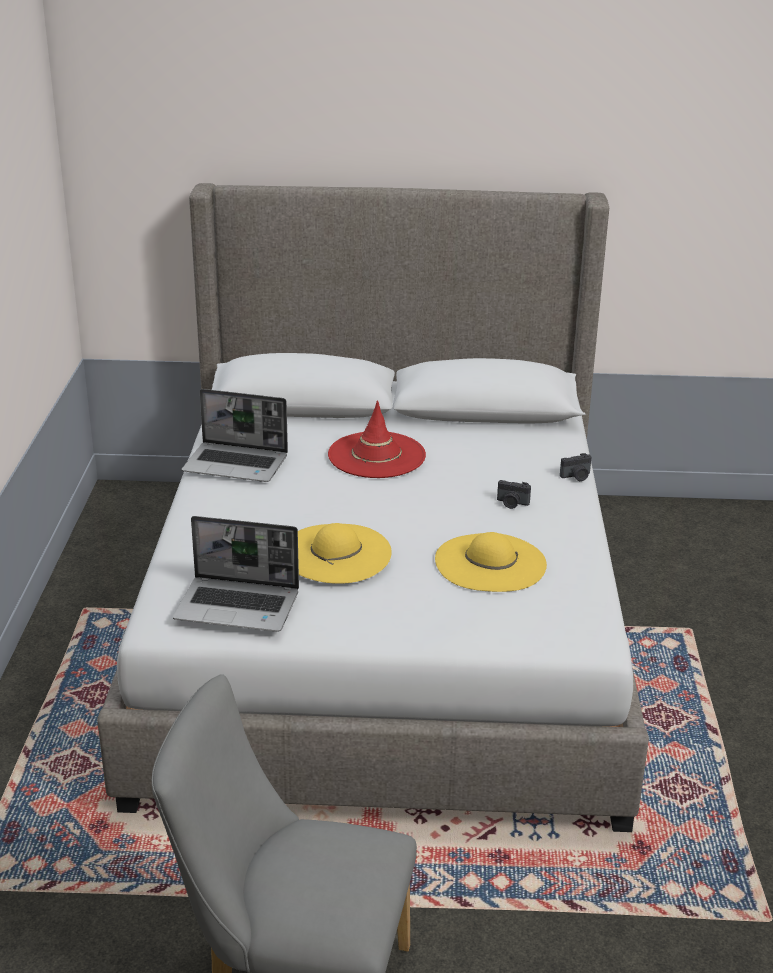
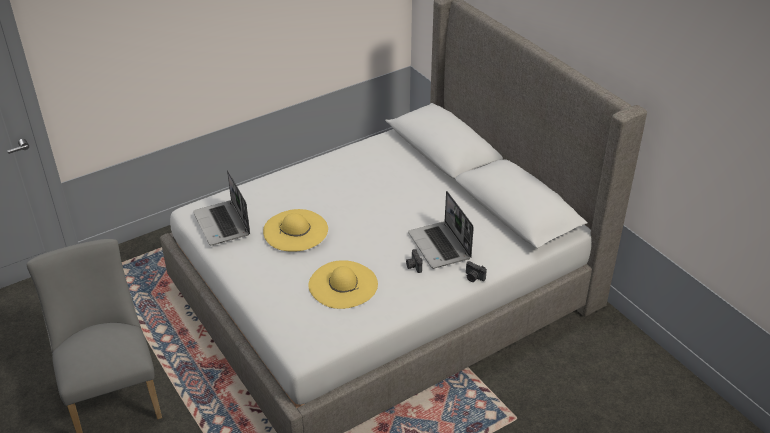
camera: 55 degrees right, 10 degrees up
laptop [182,389,288,482] -> laptop moved to [408,191,474,269]
red hat [328,400,426,478] -> none

